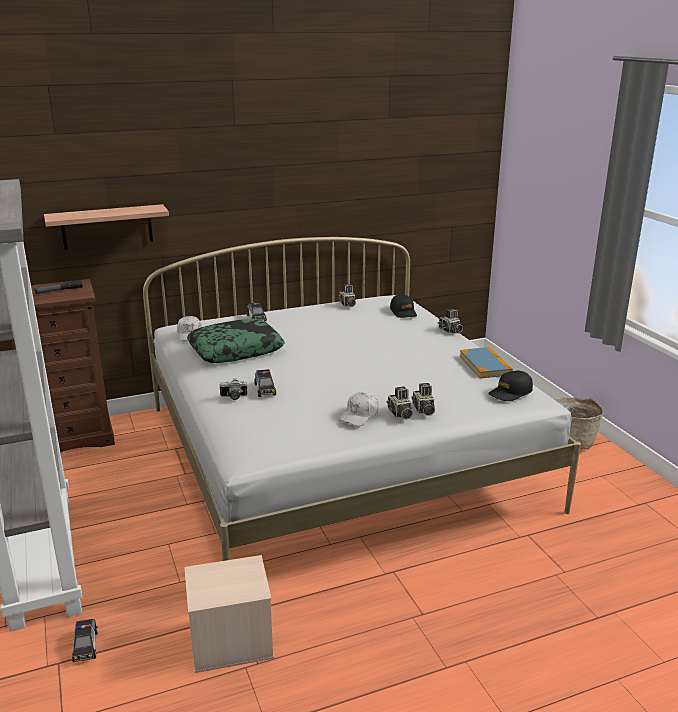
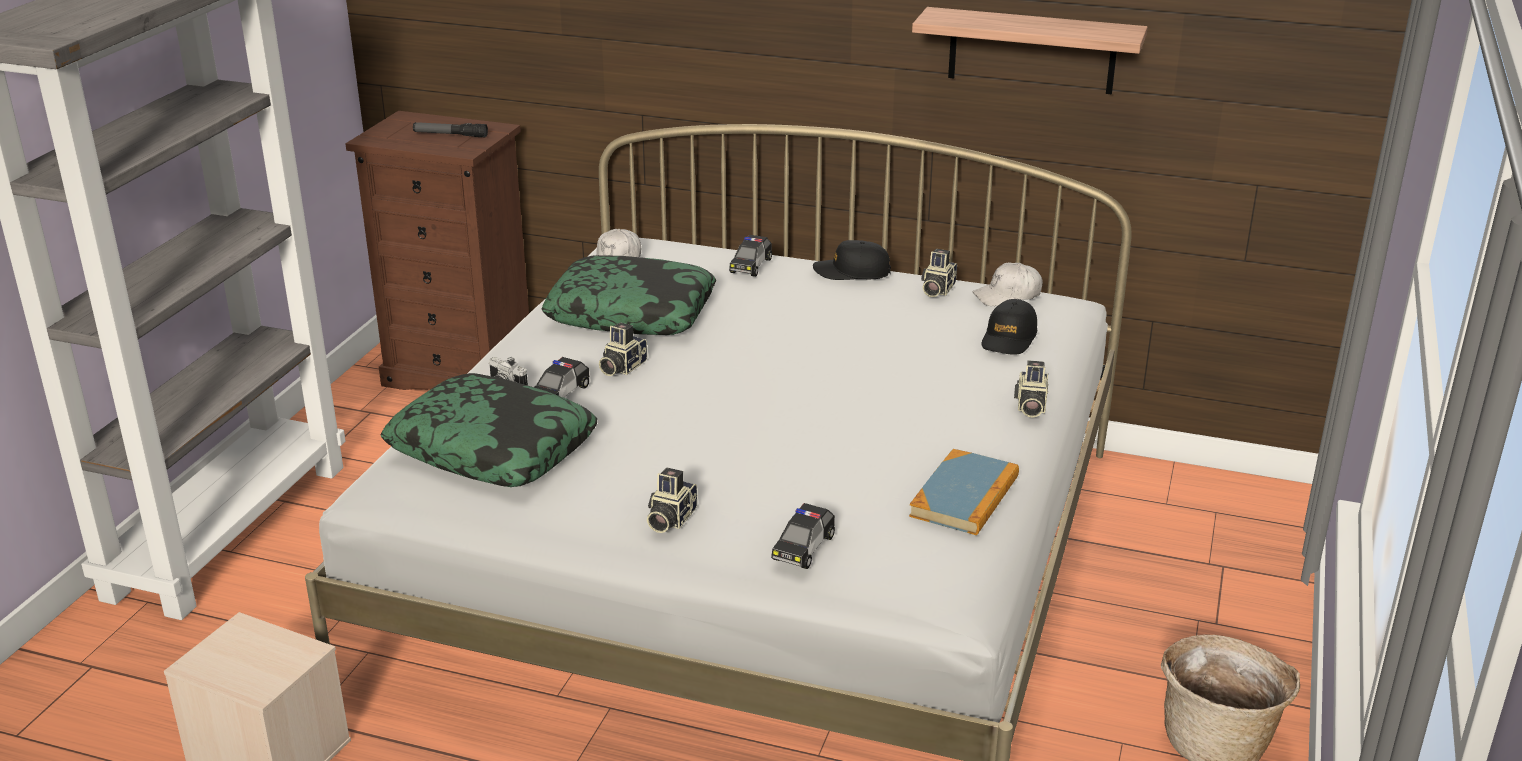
camera: 40 degrees right, 5 degrees up
shelf [44,204,169,250] -> shelf moved to [912,7,1148,94]
toy car [72,619,98,662] -> toy car moved to [771,503,835,569]
white cap [339,392,378,426] -> white cap moved to [972,263,1043,306]
camera [411,383,435,416] -> camera moved to [599,322,647,376]
black cap [488,370,533,401] -> black cap moved to [813,240,891,280]
none -> pillow [381,373,597,487]

